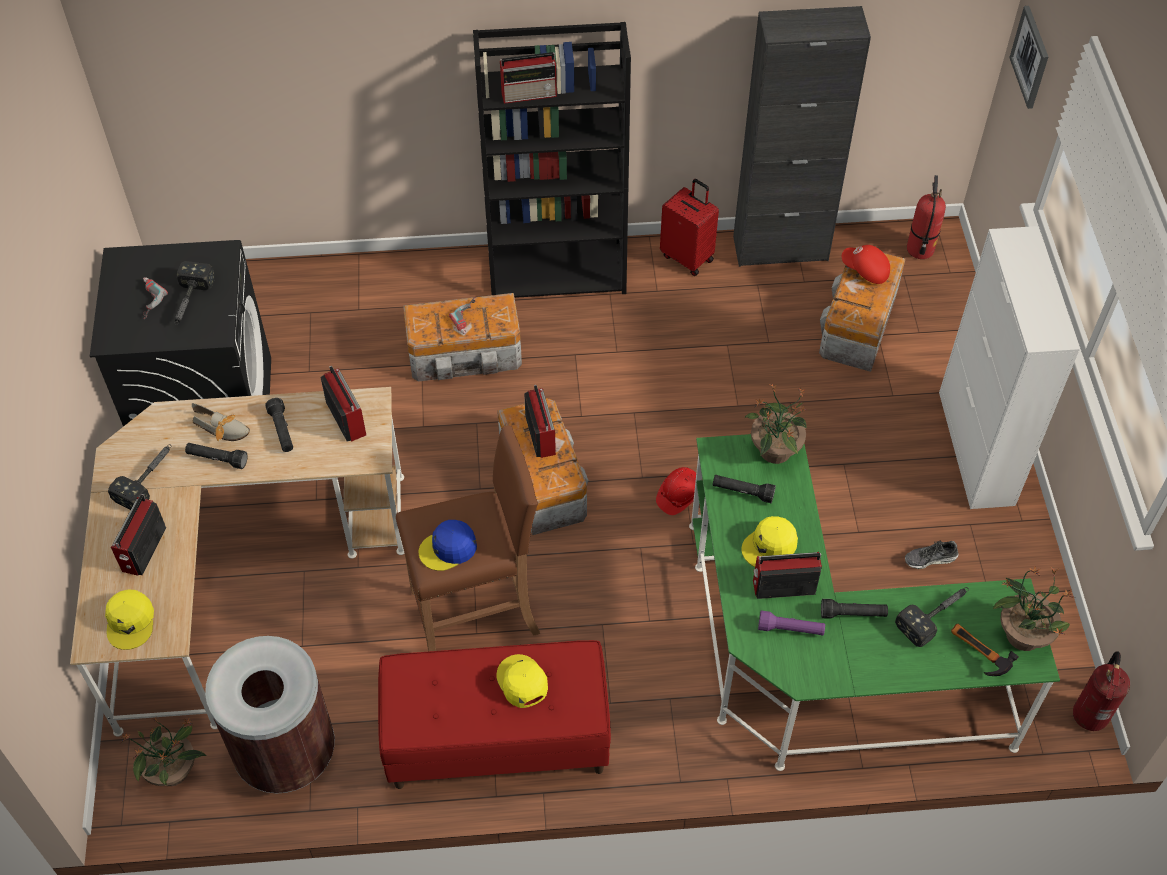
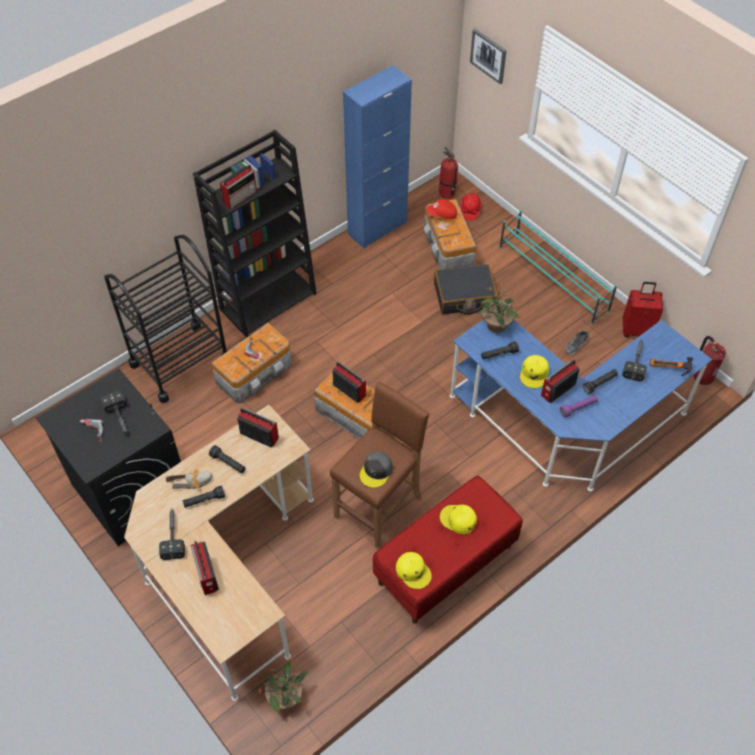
camera: 35 degrees left, 0 degrees up
yellow cap [105,589,154,650] -> yellow cap moved to [396,552,432,589]
brown trash can [205,636,335,794] -> none
blue cap [419,520,477,571] -> grey cap [360,451,393,488]
red hard hat [656,467,696,515] -> red hard hat moved to [460,193,482,221]
red suitcase [660,179,719,276] -> red suitcase moved to [623,282,663,338]
green desk [689,434,1060,771] -> blue desk [450,320,712,491]
black cabinet [733,6,871,267] -> blue cabinet [343,65,412,248]
white cabinet [939,226,1080,509] -> turquoise shoe rack [499,210,617,325]
potted plant [993,566,1075,651] -> none
none -> black cart [104,235,227,403]
none -> black suitcase [434,264,498,314]

